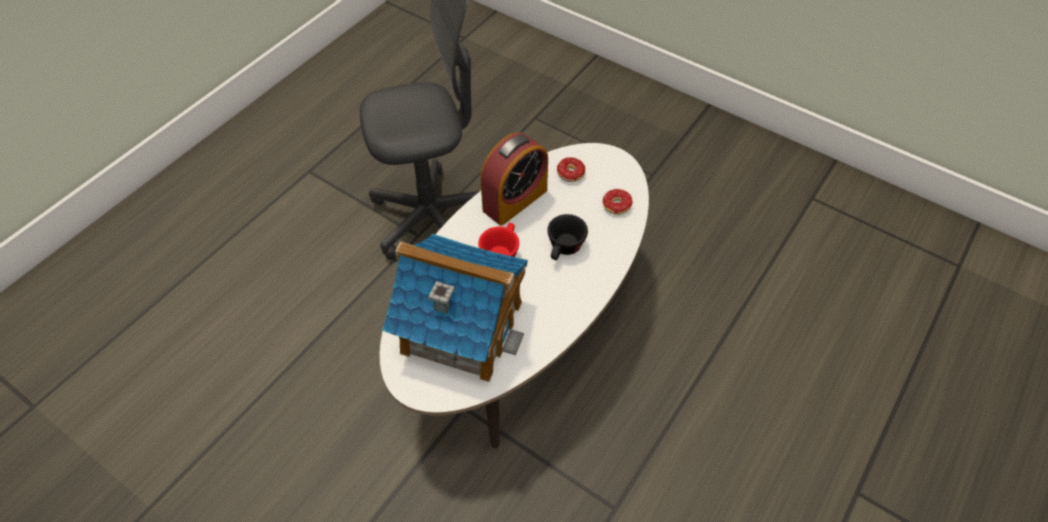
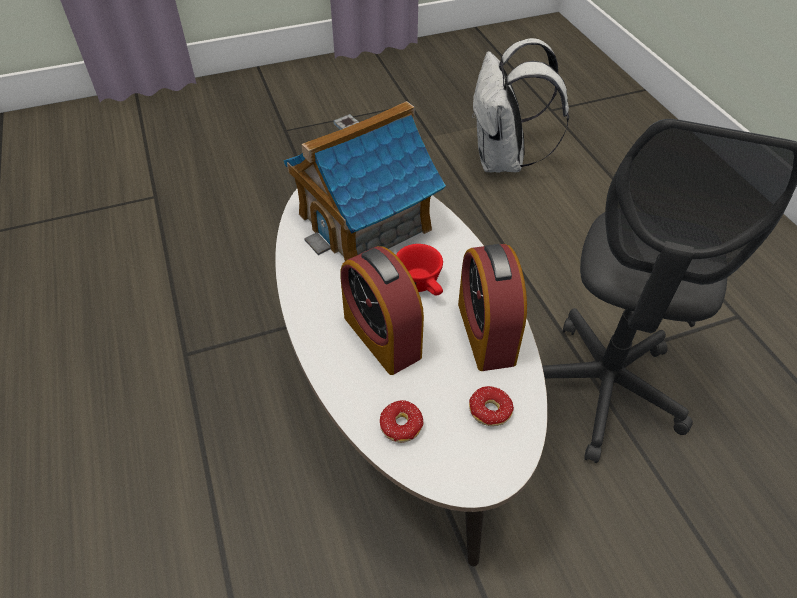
camera: 125 degrees right, 5 degrees down
black cup [547,214,588,260] -> alarm clock [340,246,424,375]
none -> white backpack [472,38,569,173]

